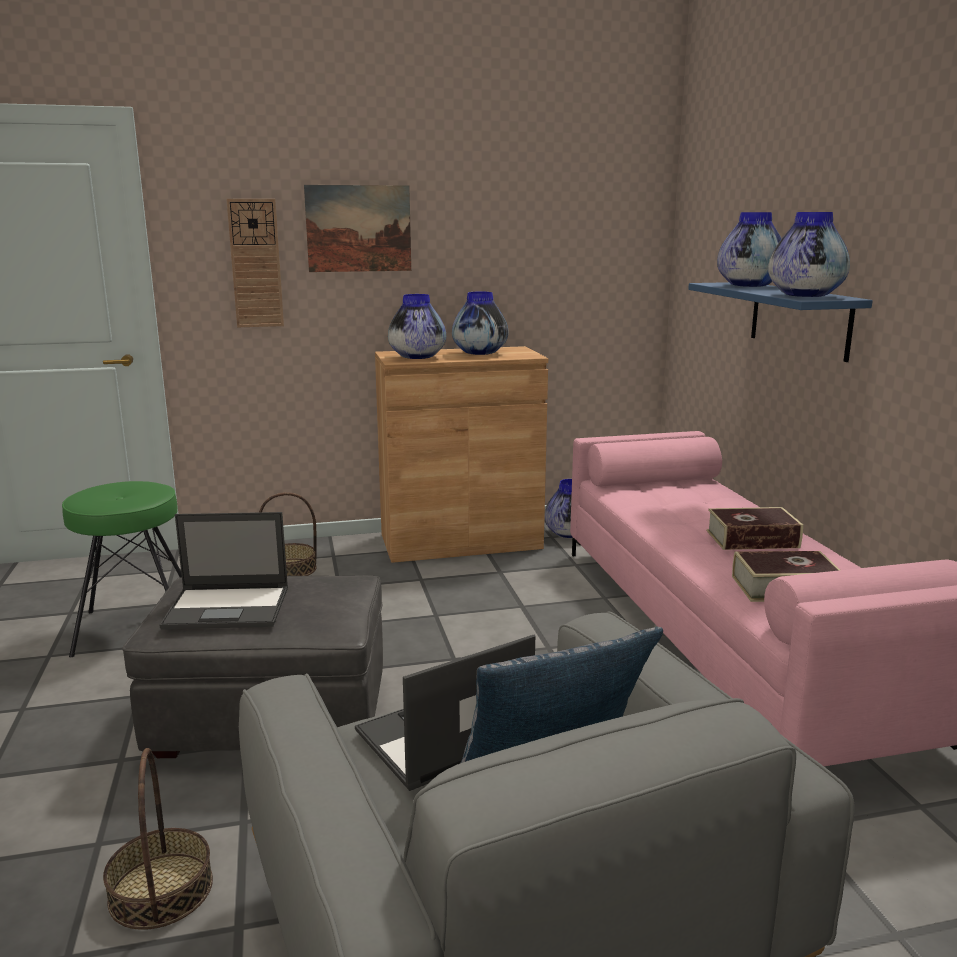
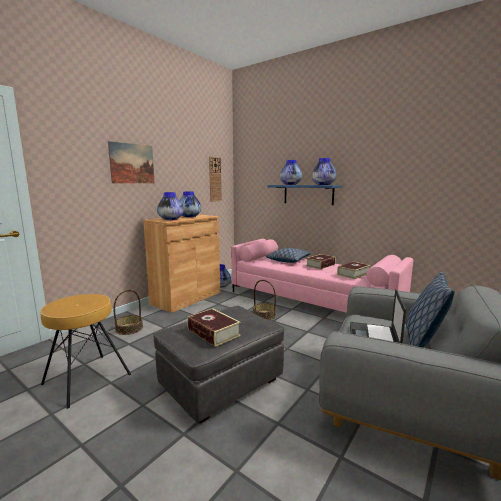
camera: 40 degrees left, 5 degrees down
green stool [62,481,182,657] -> brown stool [40,294,131,409]
basket [103,748,213,930] -> basket moved to [253,280,276,320]
laptop [159,512,288,630] -> book [187,308,241,347]
wall clock [226,199,284,327] -> wall clock moved to [209,157,222,202]
none -> pillow [266,248,311,263]

